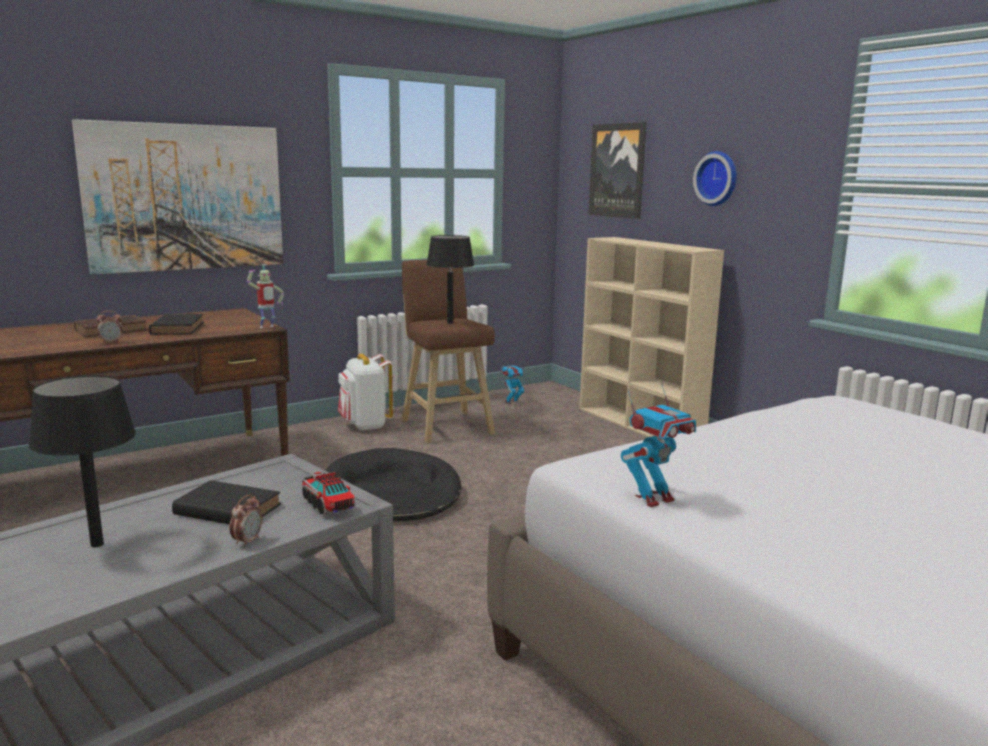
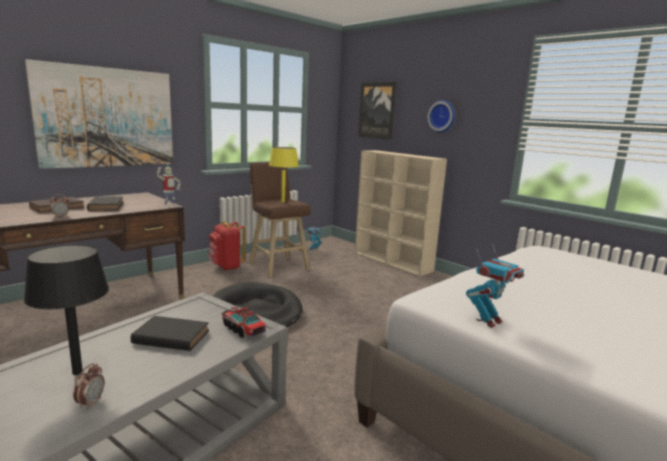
camera: 10 degrees left, 0 degrees up
alarm clock [229,494,263,547] -> alarm clock moved to [73,363,105,410]
white backpack [338,354,393,431] -> red backpack [209,221,245,271]
black table lamp [426,235,474,324] -> yellow table lamp [269,147,299,202]

